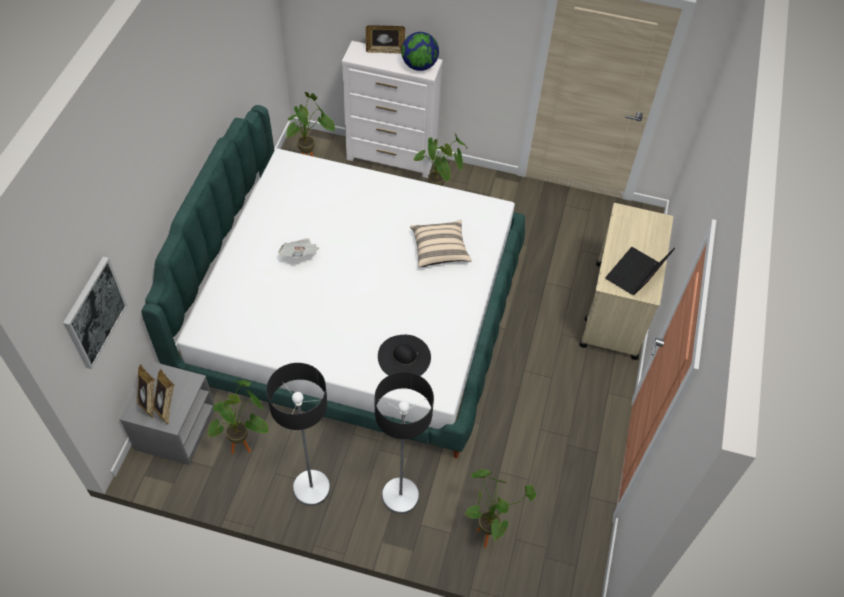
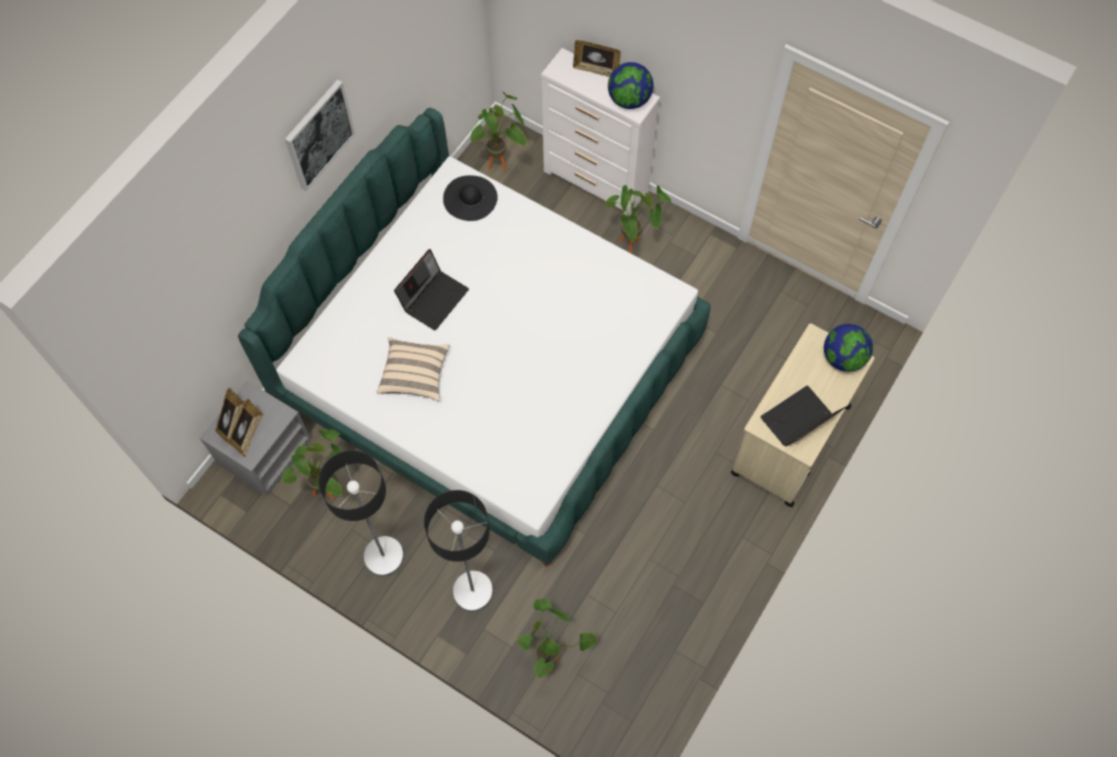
camera: 20 degrees right, 10 degrees up
picture [63,257,127,369] -> picture moved to [285,80,355,191]
newspaper [278,238,319,258] -> laptop [394,249,469,330]
black hat [378,335,431,376] -> black hat moved to [443,175,497,221]
beige pillow [410,220,472,267] -> beige pillow moved to [377,337,450,401]
none -> globe [824,324,873,372]

